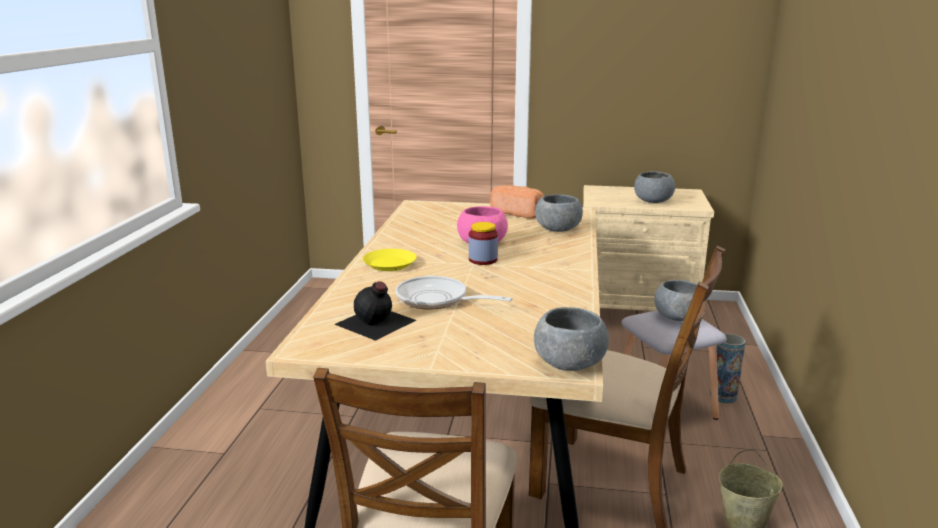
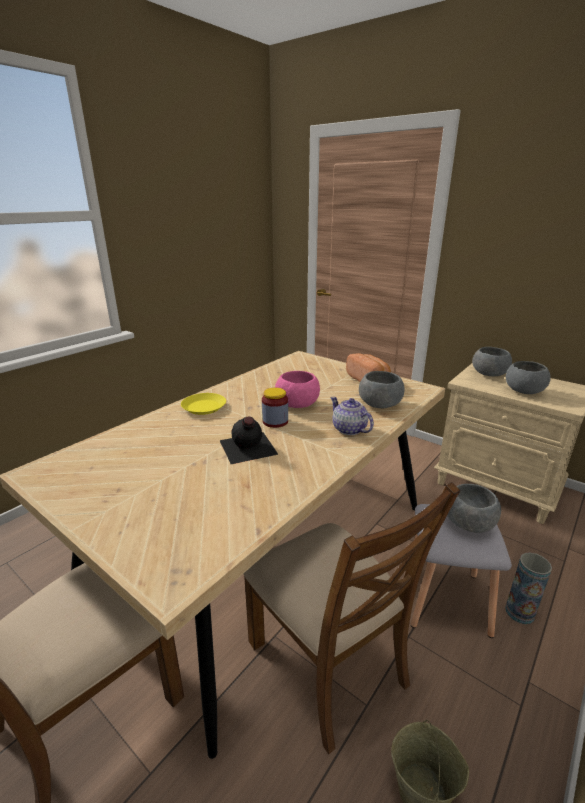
camera: 30 degrees right, 5 degrees up
black bottle [334,281,417,341] -> black bottle moved to [219,417,278,464]
frying pan [396,276,513,309] -> none
grey bowl [534,307,609,371] -> grey bowl moved to [472,347,512,376]
none -> teapot [330,397,374,435]

